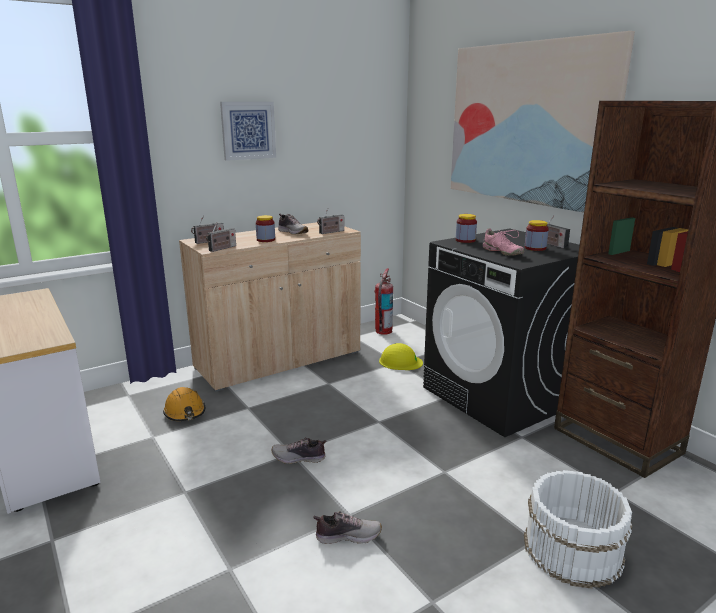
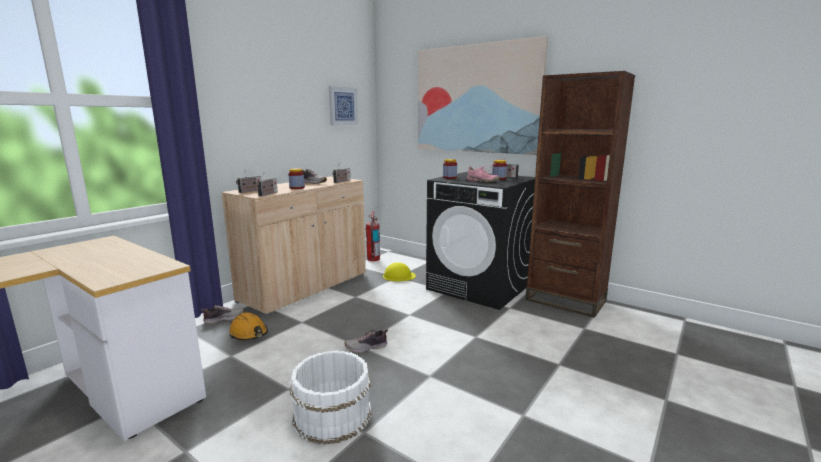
camera: 20 degrees left, 5 degrees down
picture [220,102,276,161] -> picture moved to [329,86,358,126]
shoe [313,511,382,544] -> shoe moved to [201,305,244,324]
white bucket [524,470,632,589] -> white bucket moved to [290,351,371,444]

